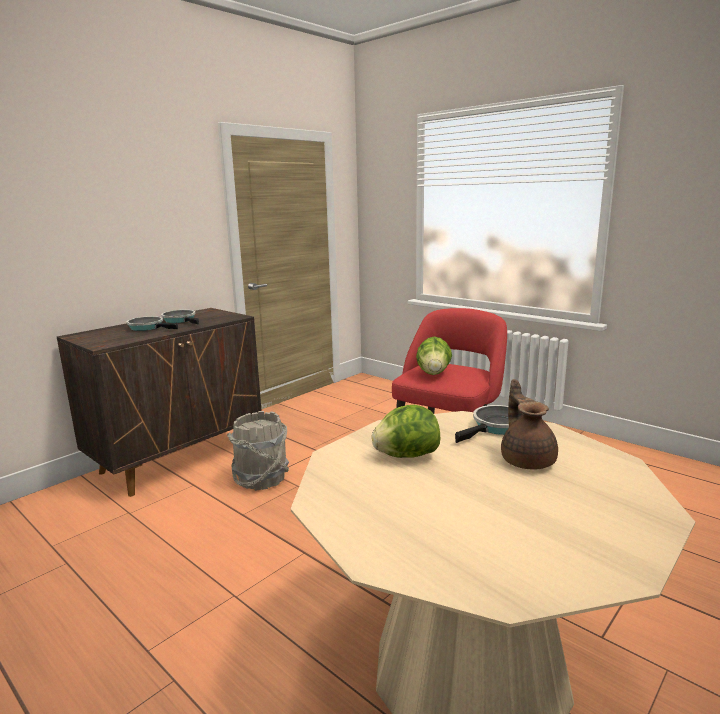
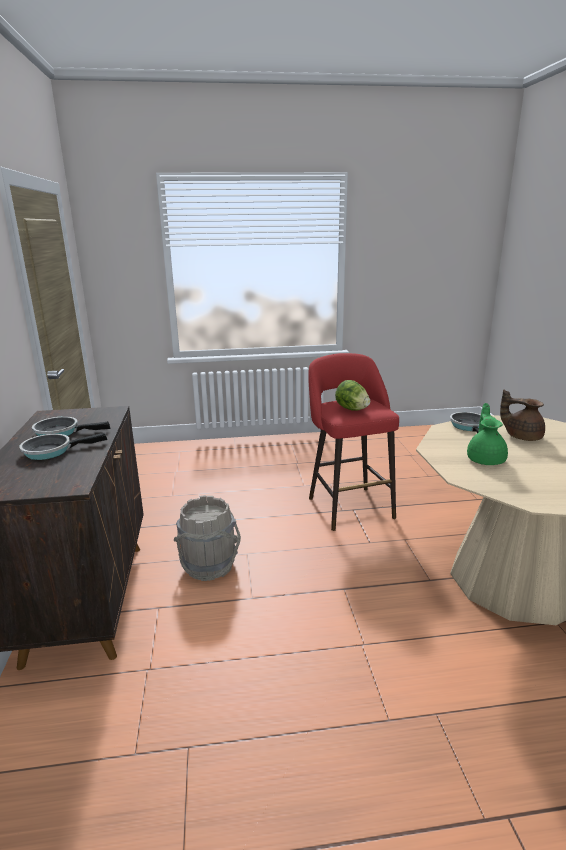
camera: 50 degrees left, 5 degrees up
lettuce [372,405,440,458] -> green teapot [467,403,508,465]

